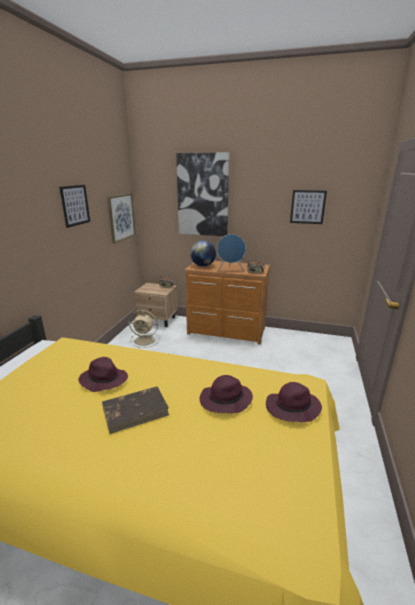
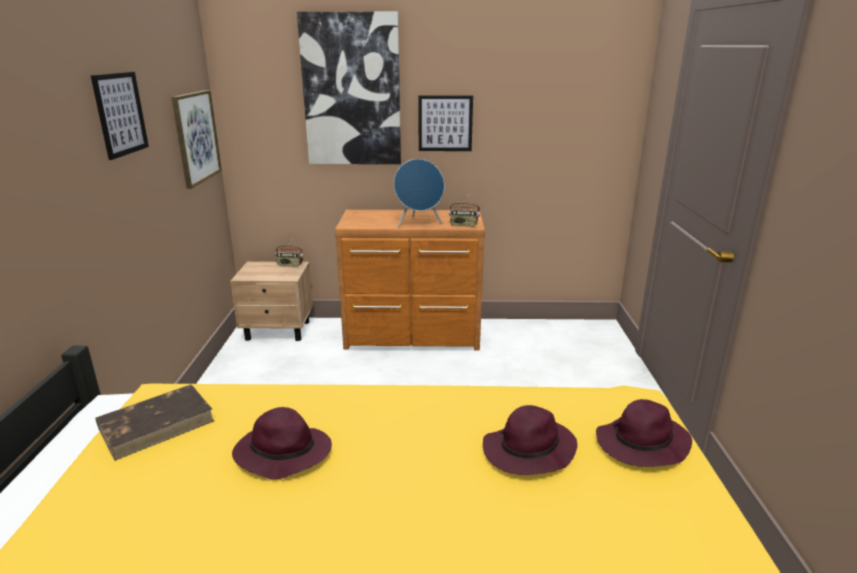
camera: 15 degrees left, 0 degrees up
brown book [102,386,169,434] -> brown book moved to [95,384,214,461]
beige fan [129,310,160,348] -> none
globe [190,240,216,267] -> none
picture [290,190,327,224] -> picture moved to [418,95,473,151]

